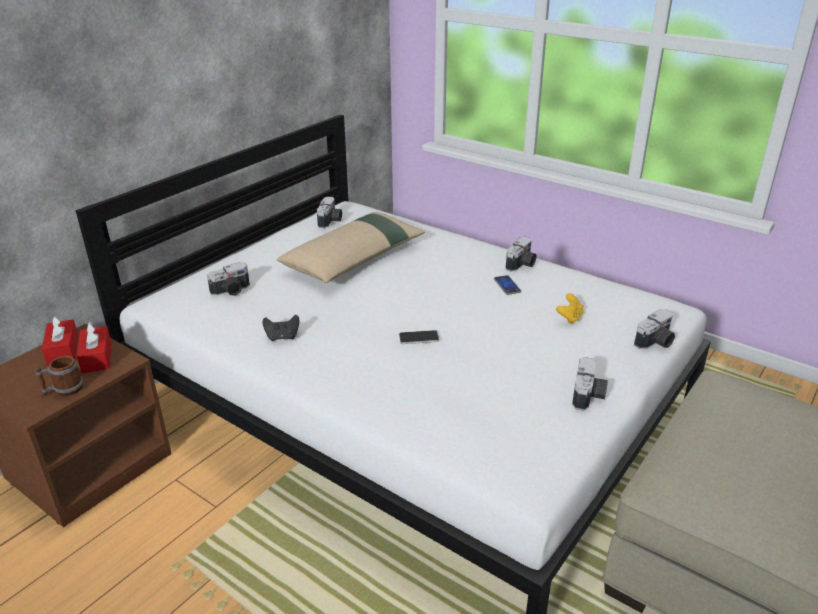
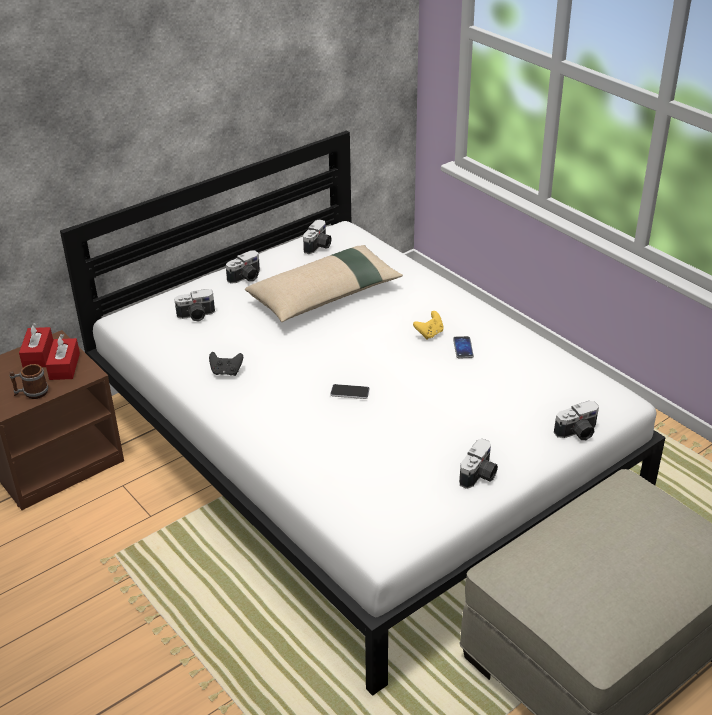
camera: 15 degrees right, 5 degrees up
camera [506,236,537,272] -> camera moved to [226,250,260,284]
yellow game controller [556,293,584,324] -> yellow game controller moved to [413,311,444,340]

